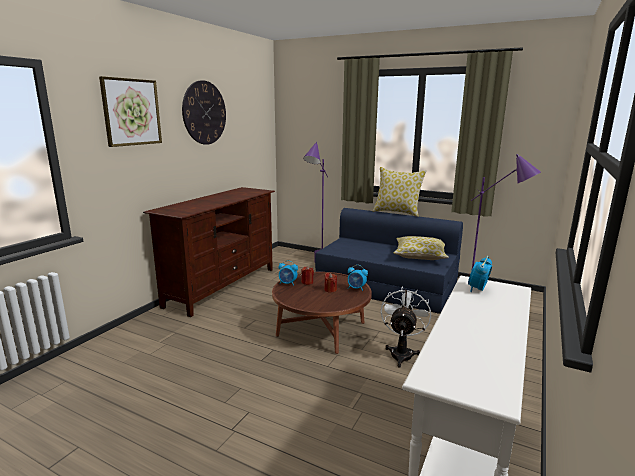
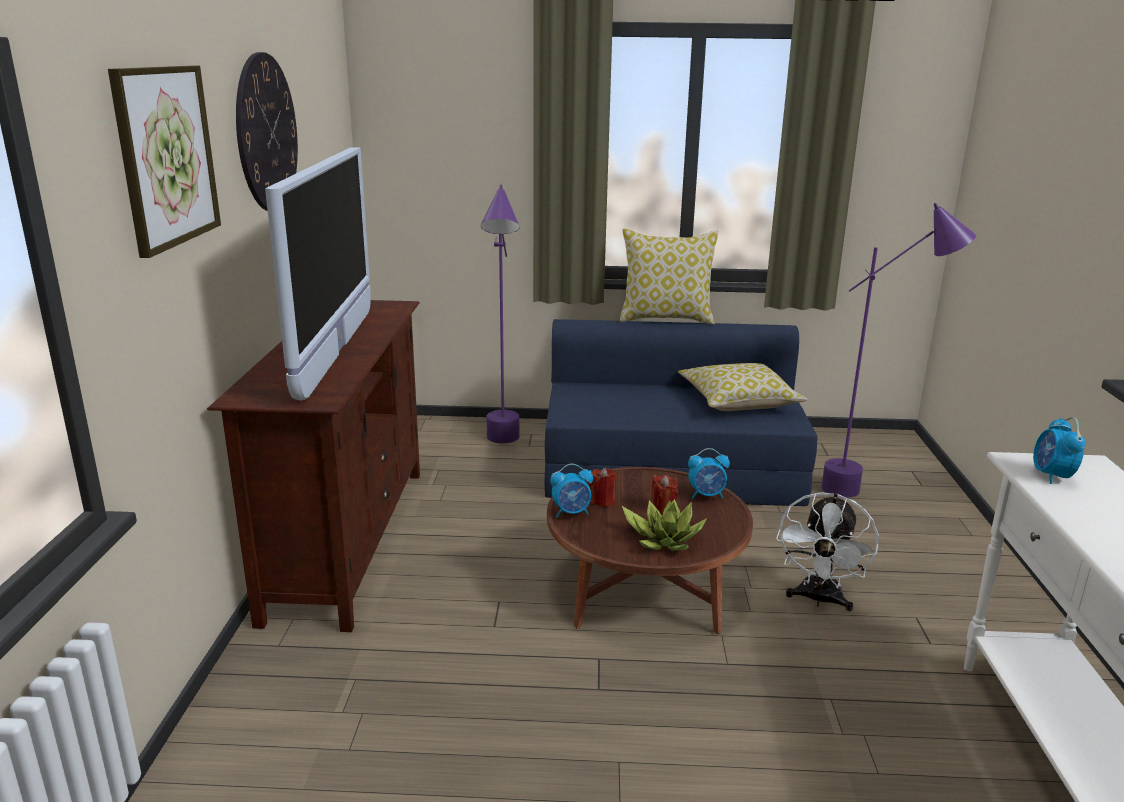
camera: 25 degrees left, 5 degrees up
white fan [381,287,431,367] -> white fan turned 150 degrees counterclockwise [776,492,879,611]
none -> television [265,147,371,401]
none -> potted plant [621,499,707,551]

